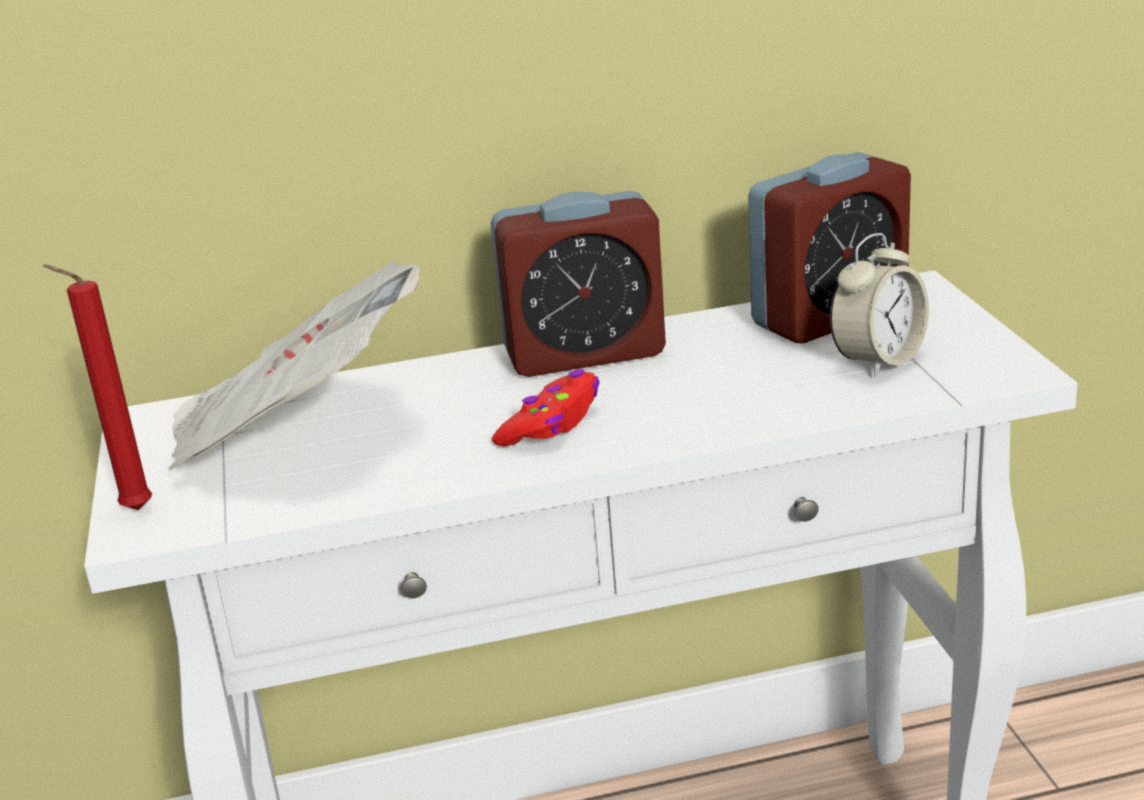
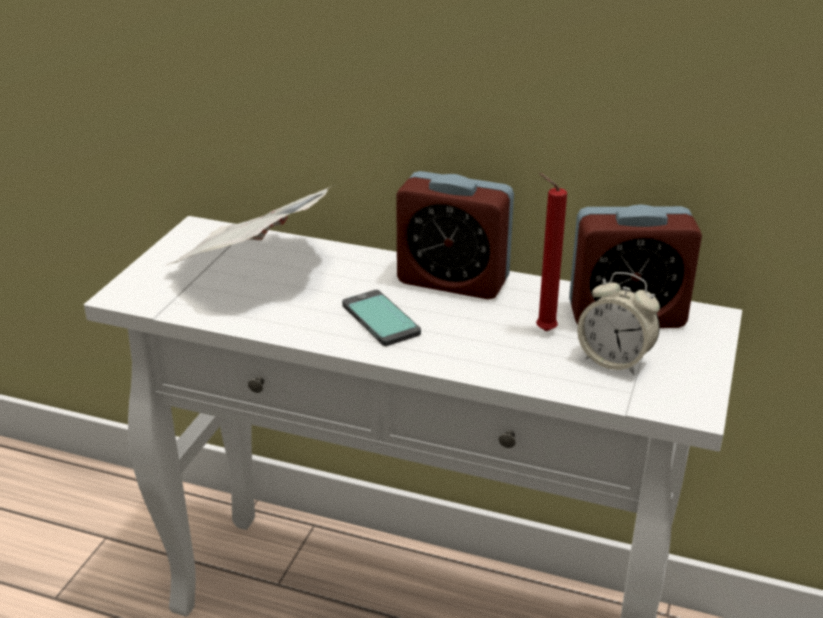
camera: 30 degrees right, 5 degrees up
red candle [43,265,152,510] -> red candle moved to [536,173,567,331]
red game controller [492,369,599,446] -> phone [342,290,421,346]
alarm clock [830,233,929,377] -> alarm clock turned 45 degrees clockwise [577,272,660,375]

